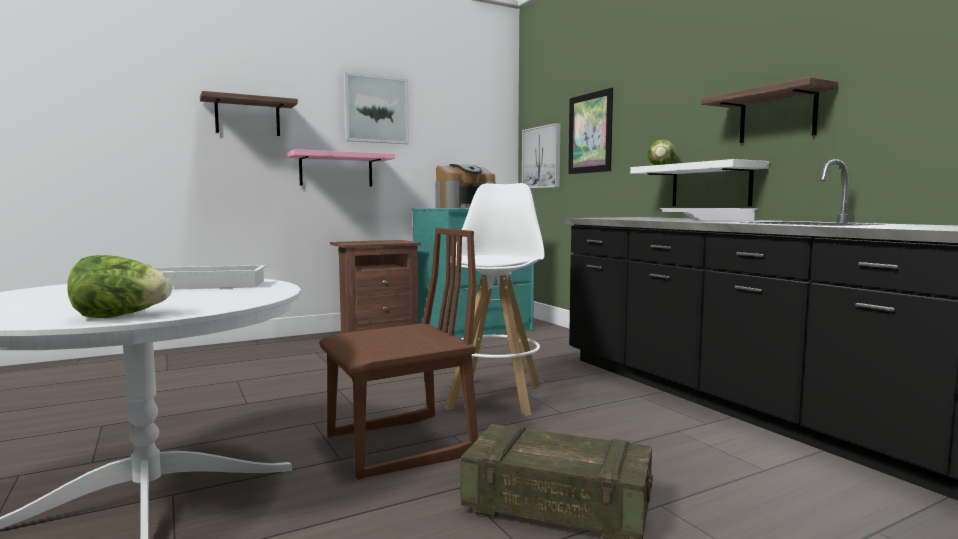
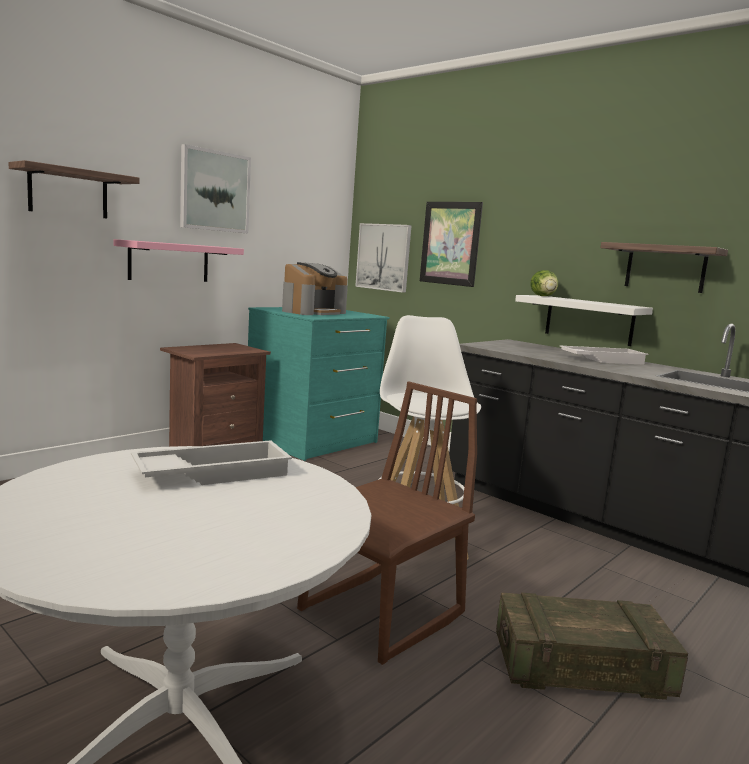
camera: 20 degrees left, 5 degrees up
lettuce [67,255,172,318] -> none

